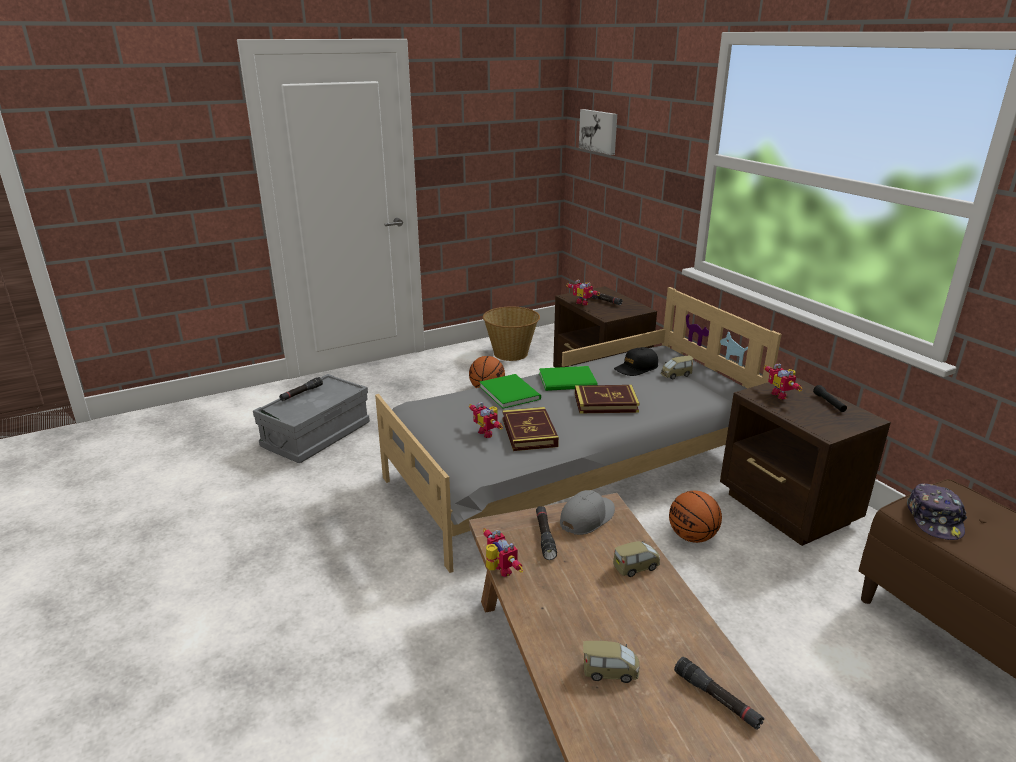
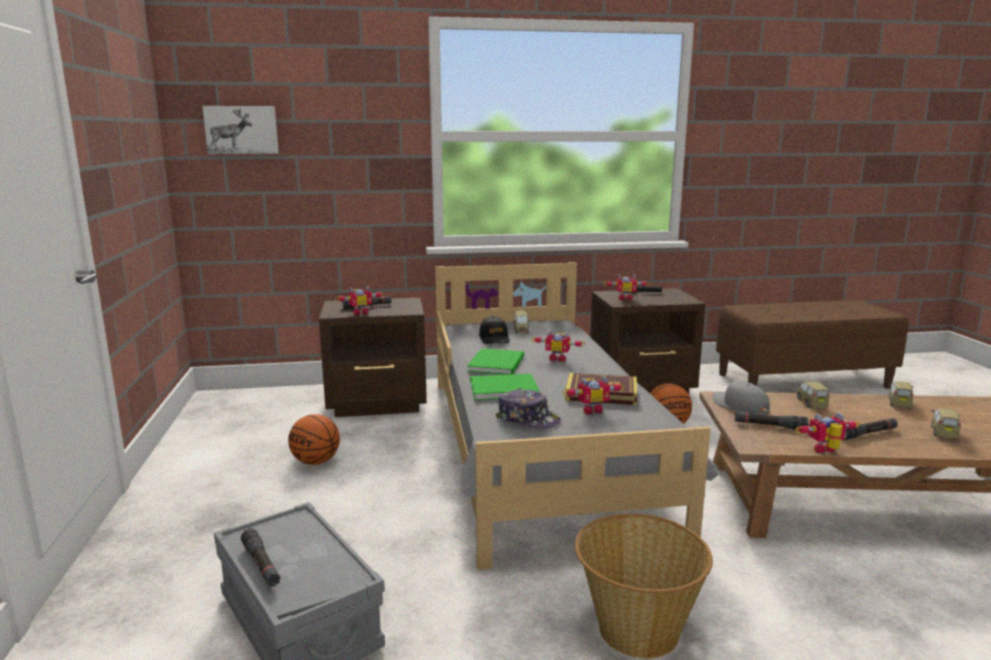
camera: 70 degrees left, 10 degrees down
basket [483,307,540,361] -> basket moved to [575,513,713,659]
book [575,385,640,414] -> toy robot [531,330,585,362]
black flashlight [674,657,764,730] -> black flashlight moved to [842,418,898,440]
cap [907,483,967,540] -> cap moved to [496,388,561,429]
none -> toy car [889,381,913,409]

